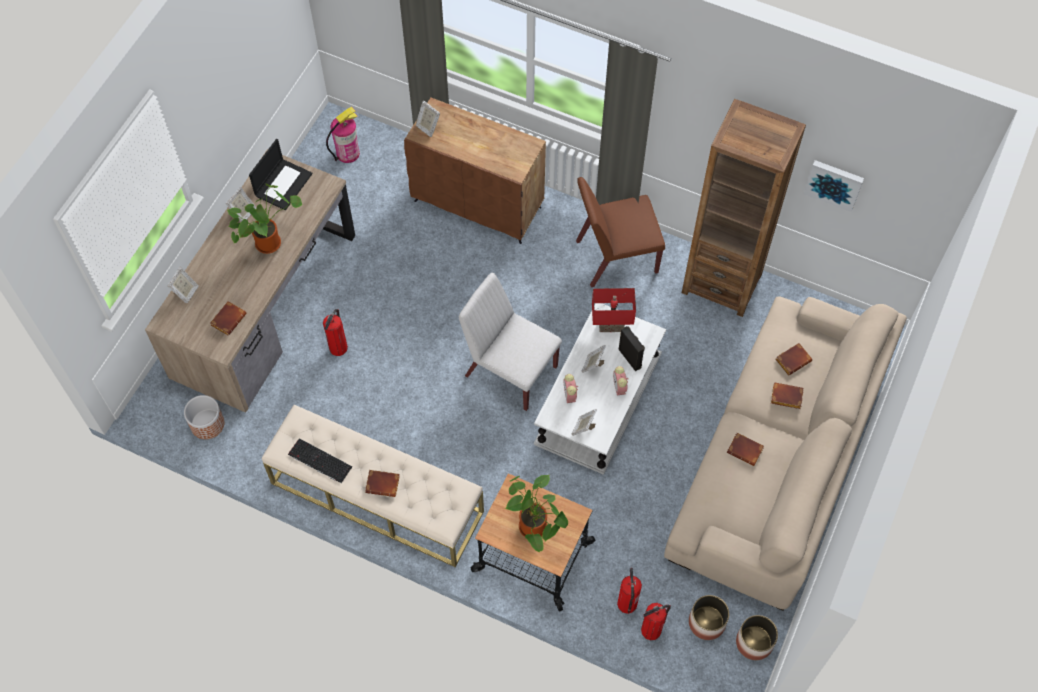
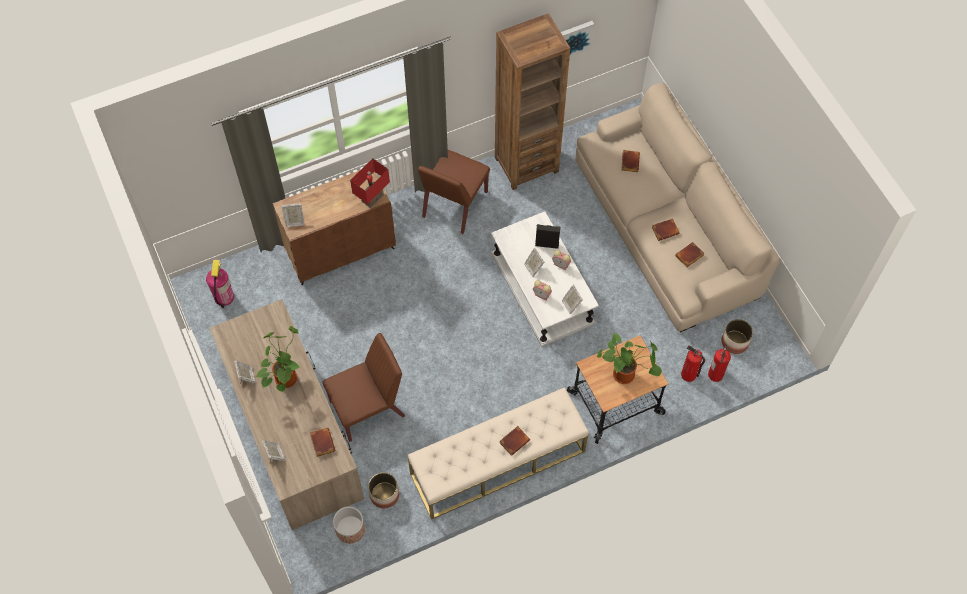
camera: 50 degrees left, 0 degrees up
laptop [249,139,312,210] -> none
keyboard [288,438,352,483] -> none
fire extinguisher [323,309,348,356] -> brown chair [322,333,405,442]
white chair [459,272,562,411] -> none
red table lamp [592,288,636,332] -> red table lamp moved to [350,158,390,208]
planter [736,615,778,660] -> planter moved to [368,472,399,508]
brown book [771,382,804,409] -> brown book moved to [675,242,704,267]

